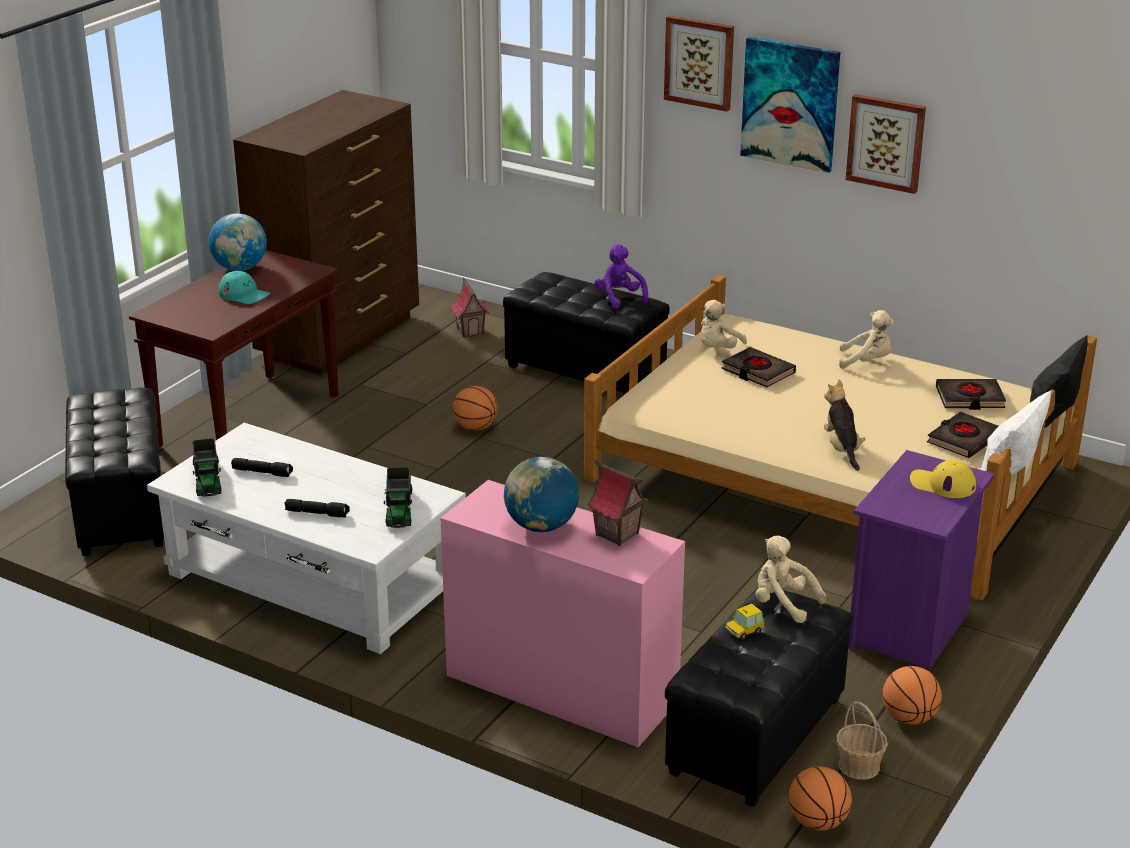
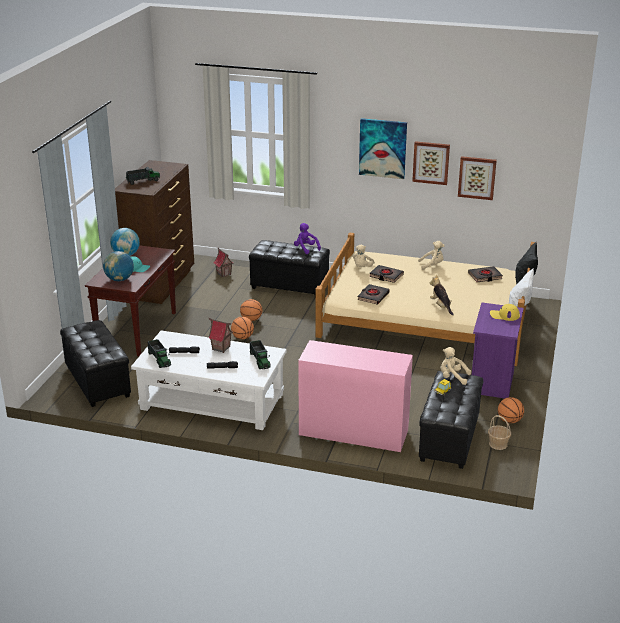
camera: 15 degrees left, 0 degrees up
globe [504,457,579,532] -> globe moved to [103,251,134,281]
toy house [587,460,649,546] -> toy house moved to [208,318,233,353]
picture [664,15,734,112] -> picture moved to [458,156,497,200]
basketball [788,766,852,831] -> basketball moved to [231,317,254,339]
black book [927,412,999,458] -> black book moved to [357,284,390,305]
none -> toy truck [126,167,160,185]

